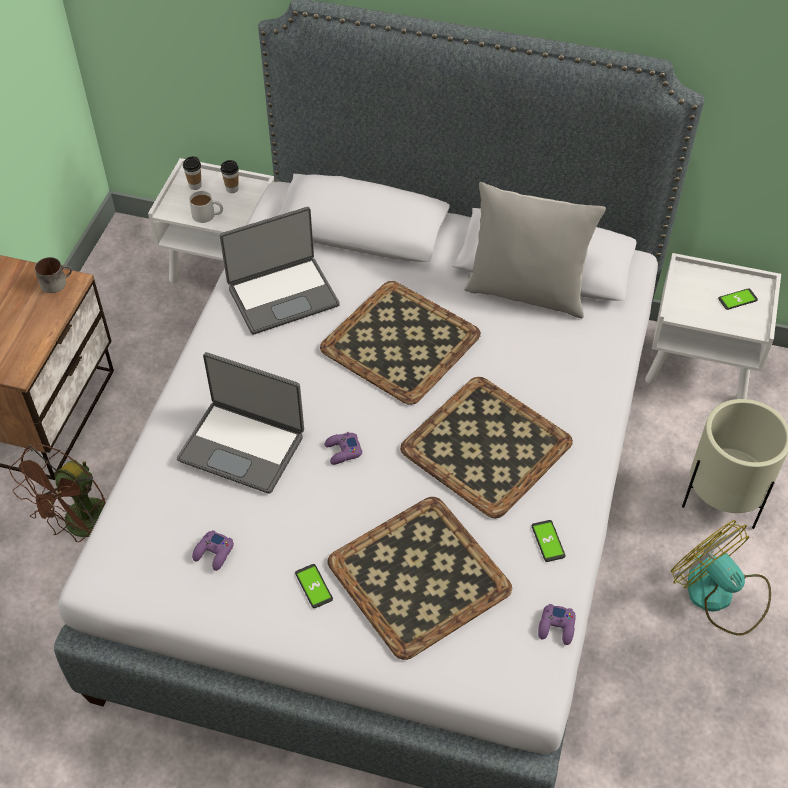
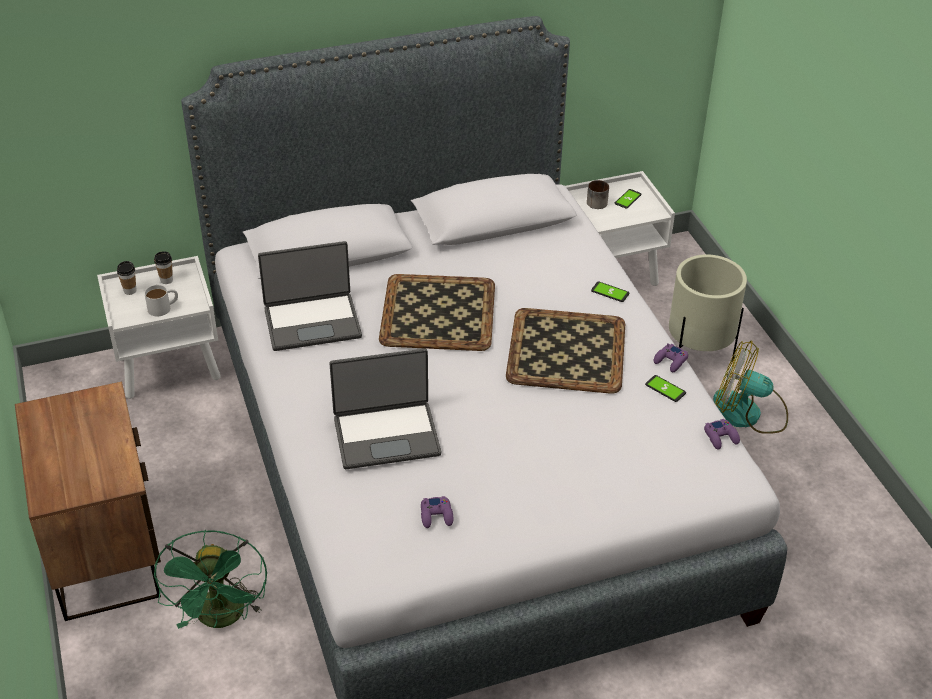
camera: 35 degrees left, 10 degrees down
brown fan [9,444,106,542] -> green fan [154,530,267,629]
mug [35,257,72,293] -> mug moved to [587,180,609,209]
laptop [220,207,340,335] -> laptop turned 45 degrees clockwise [258,241,362,351]
phone [295,564,333,608] -> phone moved to [591,281,629,302]
purple game controller [325,432,362,465] -> purple game controller moved to [654,343,688,372]
tray [328,497,512,660] -> none
grey pillow [464,182,606,318] -> none

